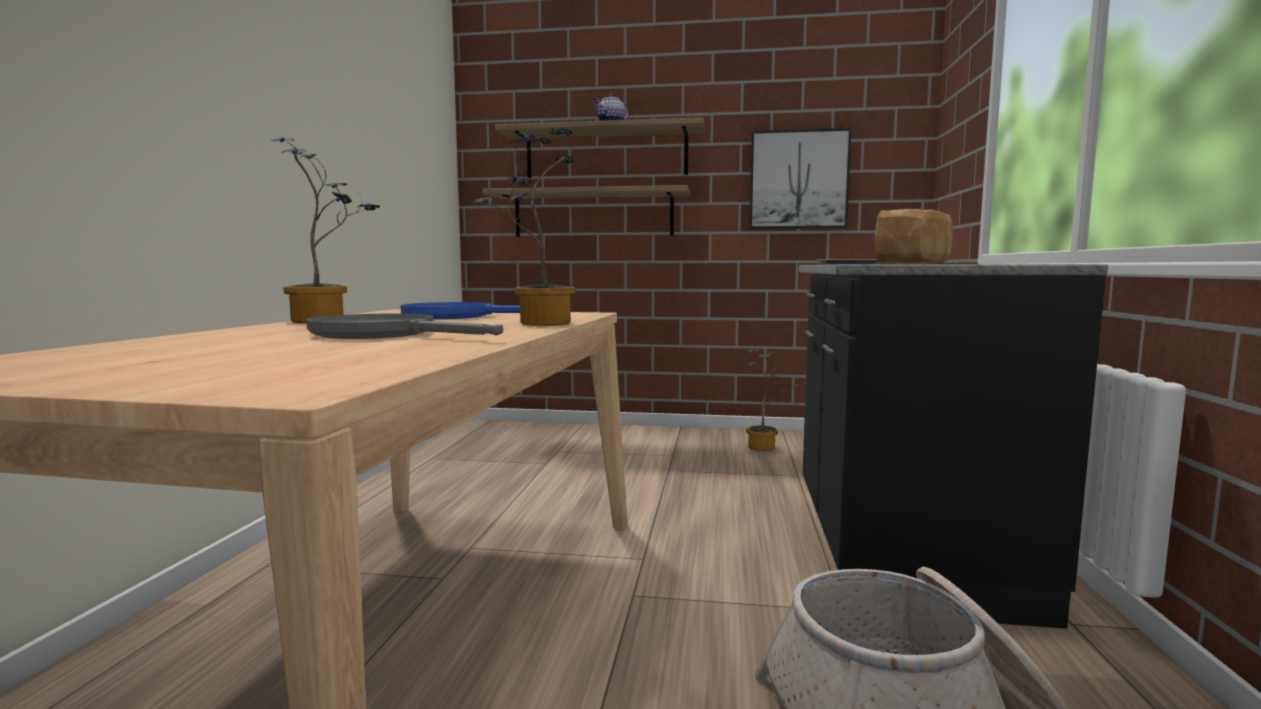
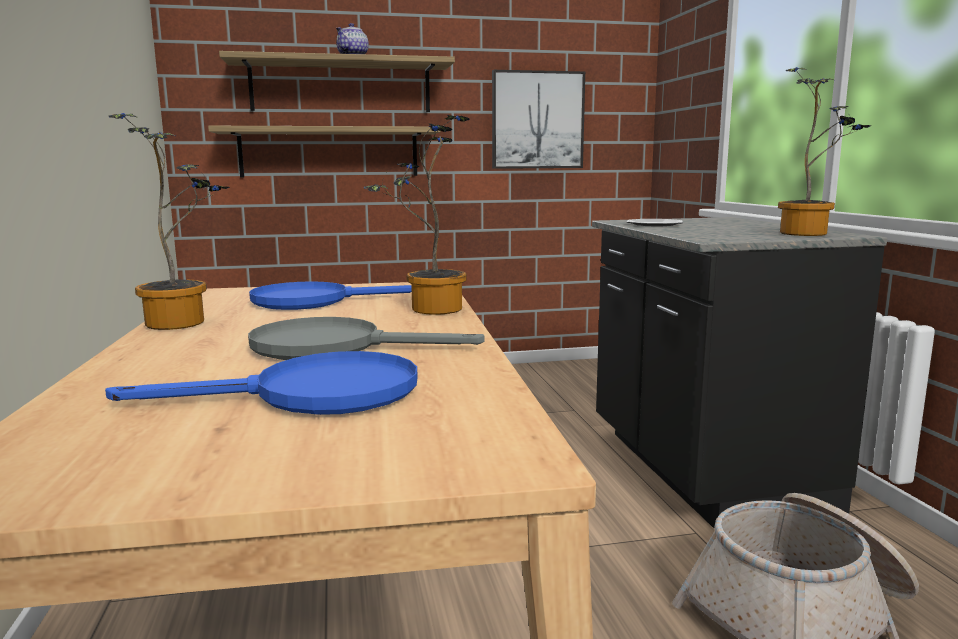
camera: 20 degrees left, 5 degrees up
potted plant [746,349,800,451] -> potted plant moved to [778,67,871,236]
bread [875,209,953,264] -> none
none -> blue frying pan [105,351,418,415]

